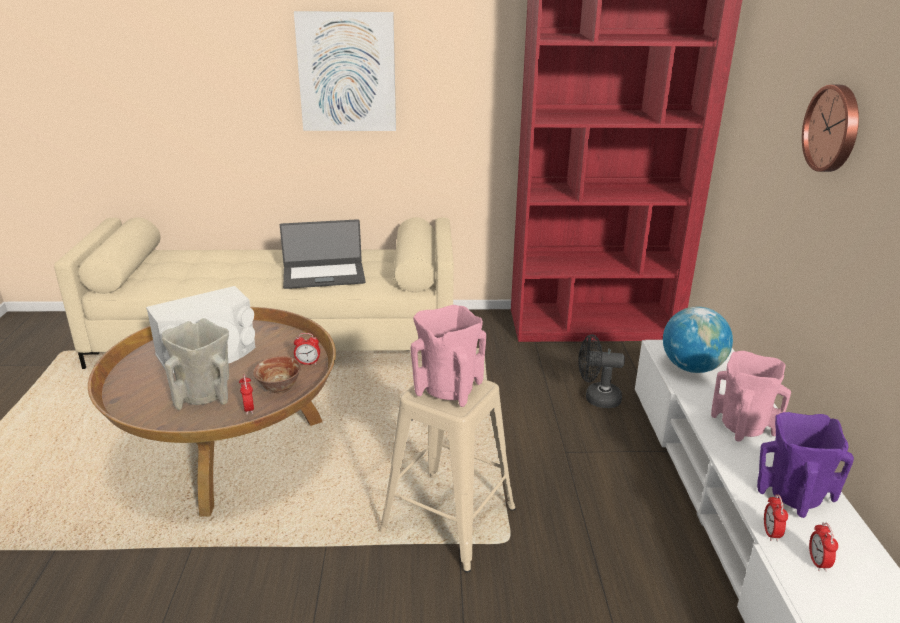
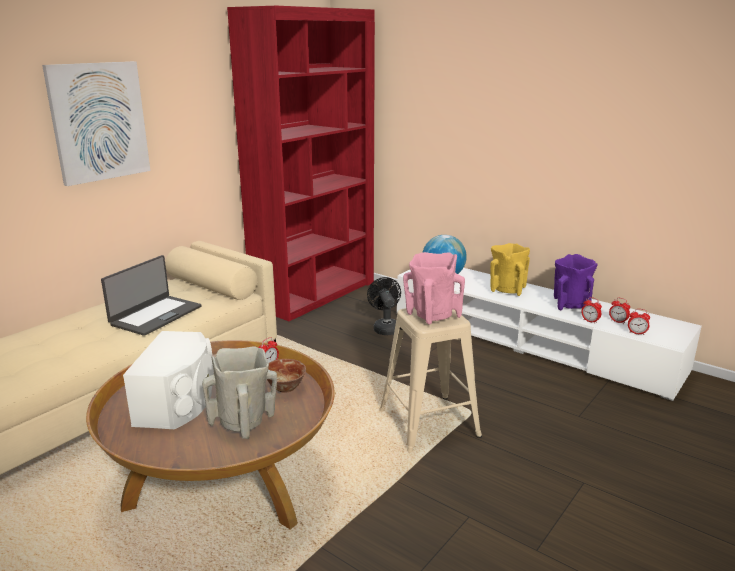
camera: 50 degrees left, 5 degrees down
alarm clock [239,374,254,414] -> alarm clock moved to [628,309,650,335]
black fan [578,334,625,408] -> black fan turned 120 degrees clockwise [367,277,401,335]
pink vase [711,351,791,442] -> yellow vase [490,243,530,296]
wall clock [802,85,859,172] -> none

